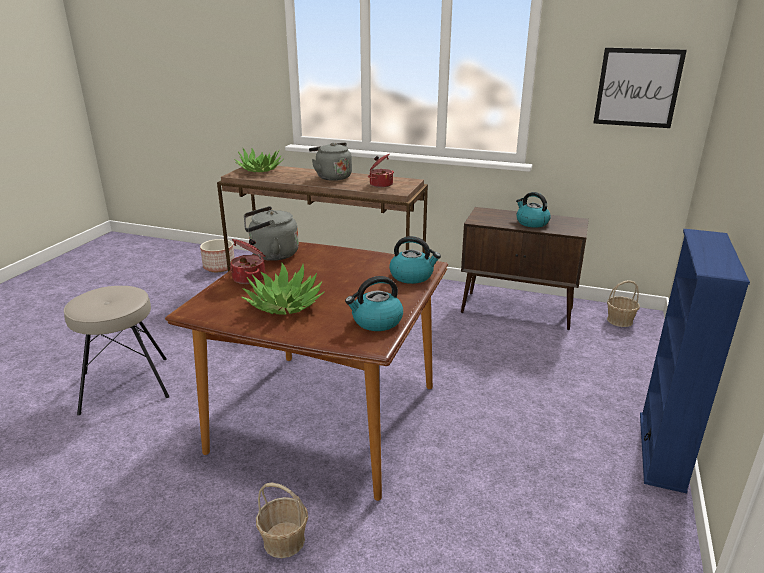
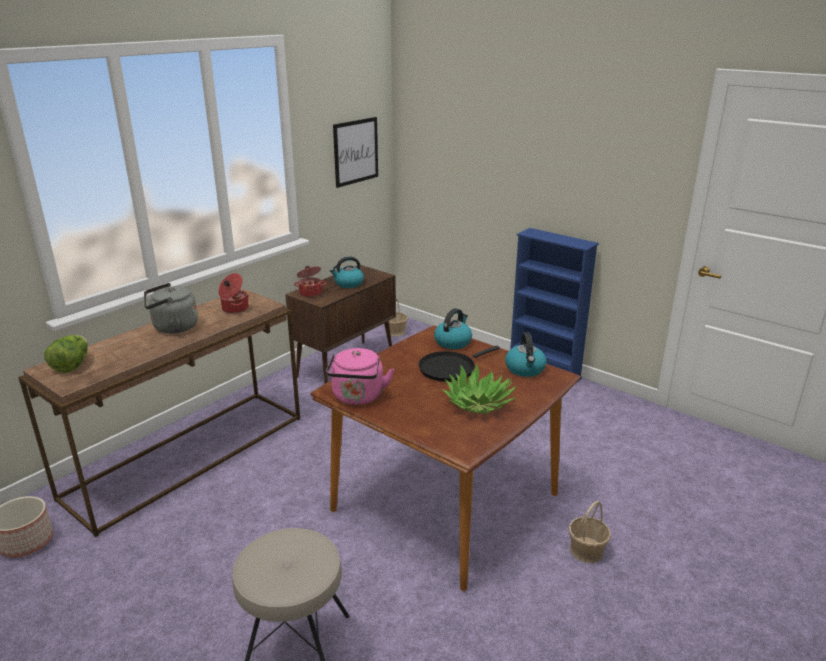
camera: 70 degrees left, 0 degrees up
cooking pot [229,239,265,284] -> cooking pot moved to [294,266,326,297]
potted plant [234,147,284,172] -> lettuce [44,335,88,373]
grey kettle [244,206,299,261] -> pink kettle [326,348,394,405]
none -> black frying pan [419,346,500,382]

